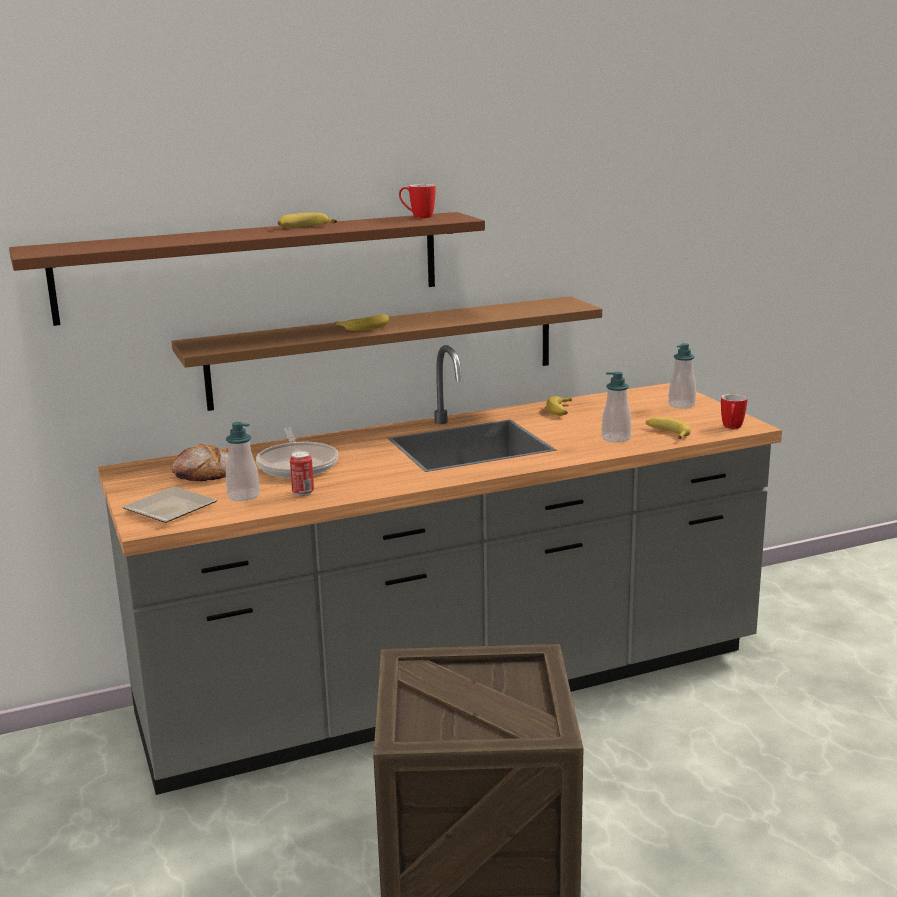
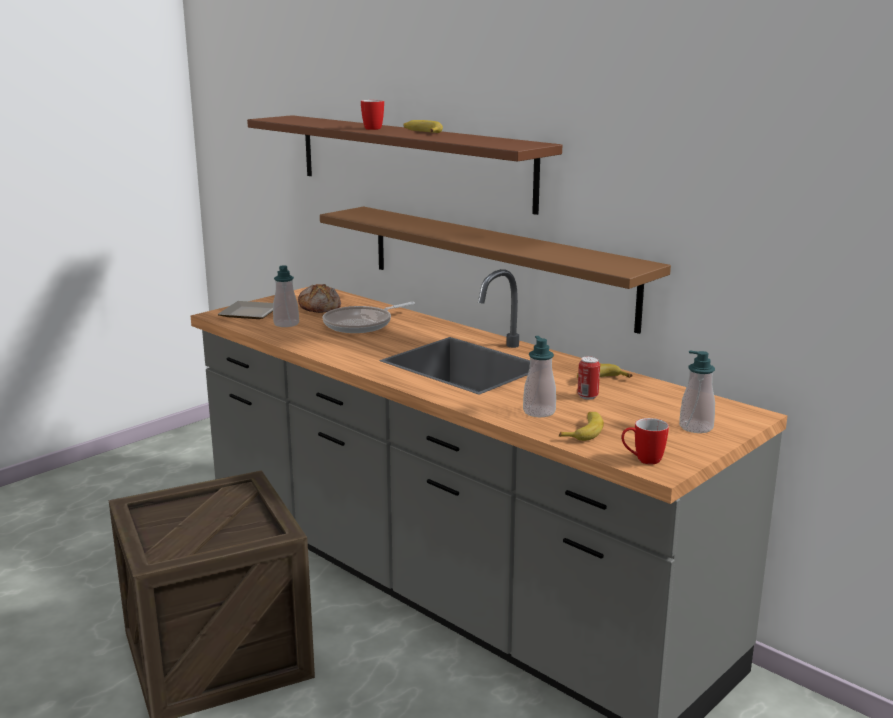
camera: 65 degrees right, 0 degrees up
can [290,451,314,496] -> can moved to [577,356,600,400]
banana [334,314,389,331] -> none
mug [399,184,436,218] -> mug moved to [361,100,384,130]

